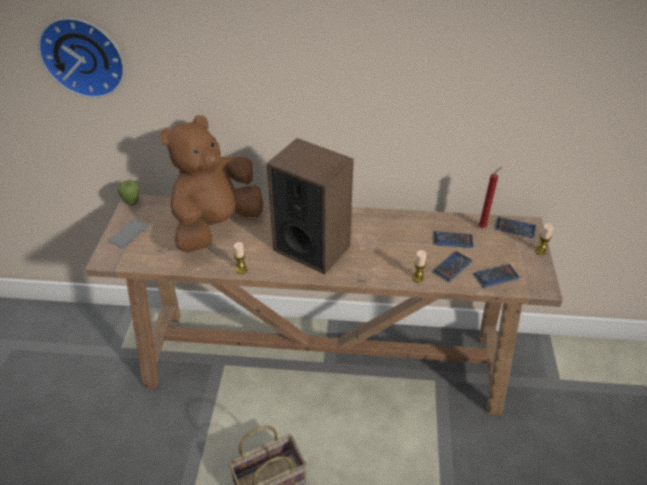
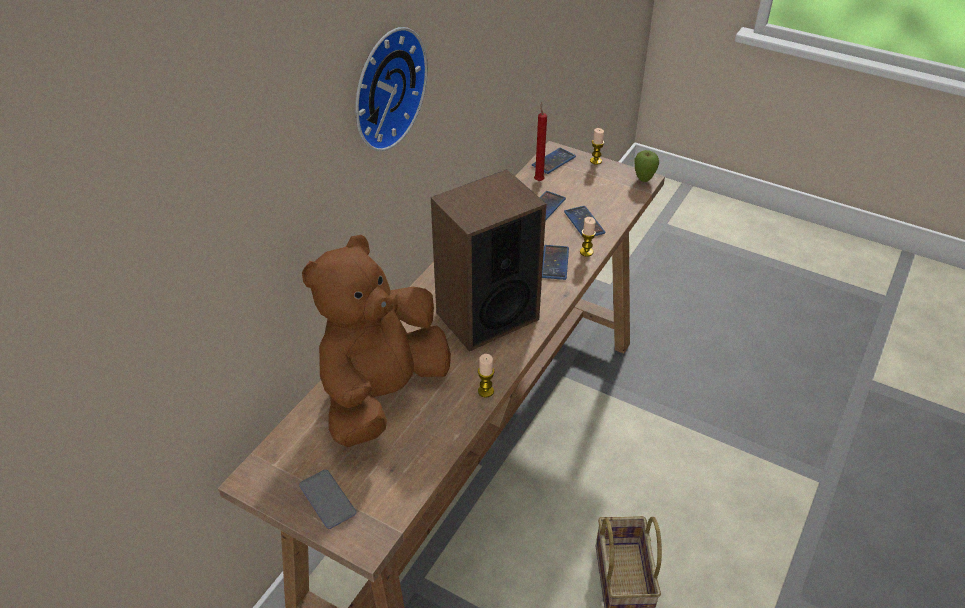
camera: 65 degrees left, 0 degrees up
wall clock [38,18,124,98] -> wall clock moved to [355,27,428,151]
apple [118,180,139,205] -> apple moved to [634,150,659,182]
brown plush toy [160,115,263,252] -> brown plush toy turned 60 degrees clockwise [302,235,451,447]
phone [473,264,520,288] -> phone moved to [542,245,569,280]

